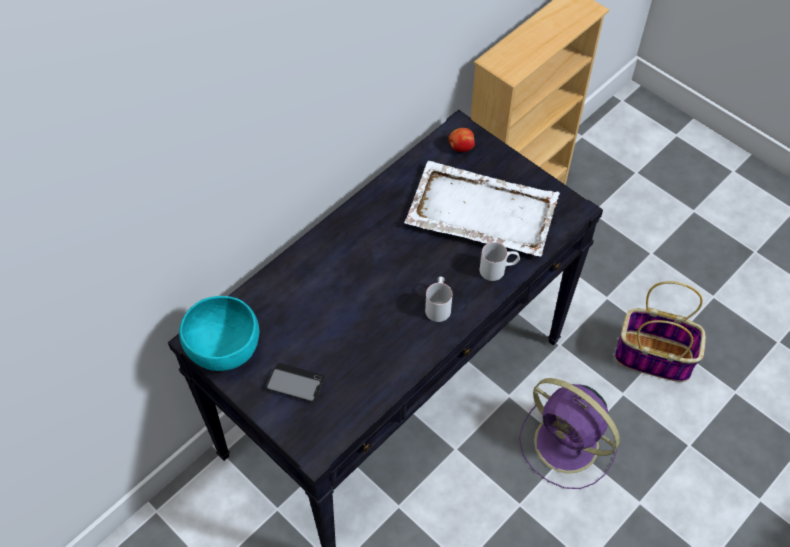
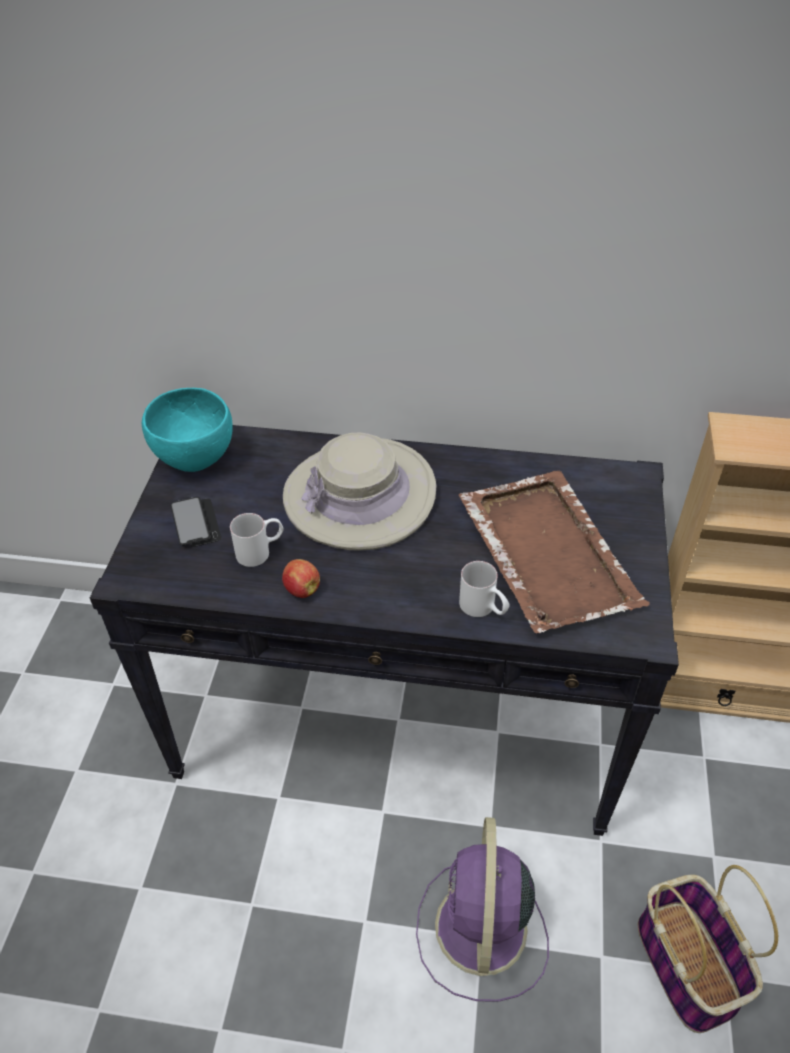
camera: 55 degrees right, 10 degrees down
white tray [404,161,560,256] -> brown tray [459,470,650,633]
white mug [425,276,452,322] -> white mug moved to [230,513,284,567]
apple [449,128,475,152] -> apple moved to [282,559,320,598]
none -> beige hat [283,432,436,551]

